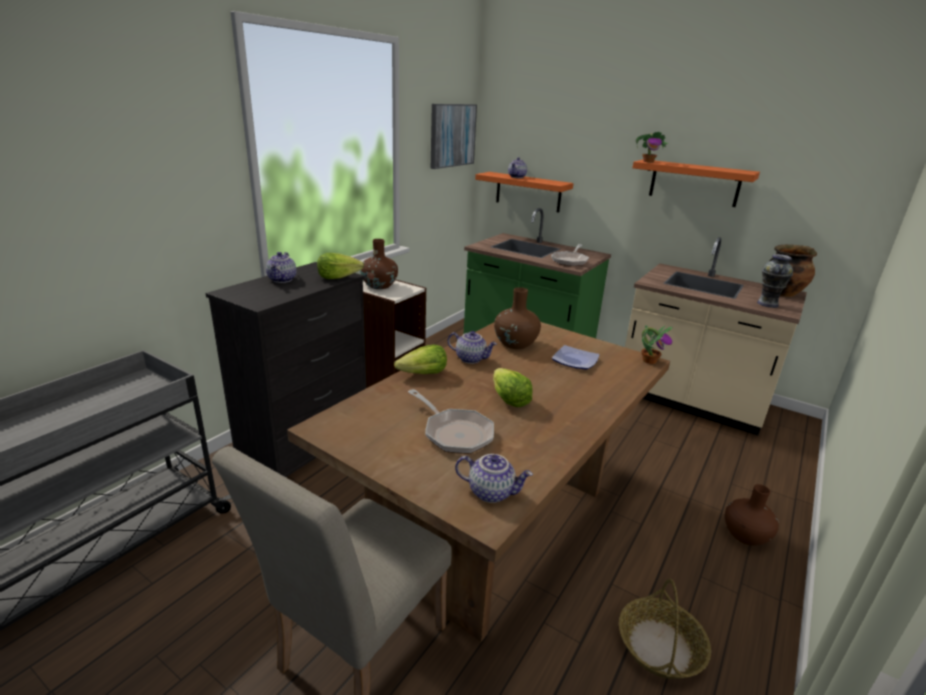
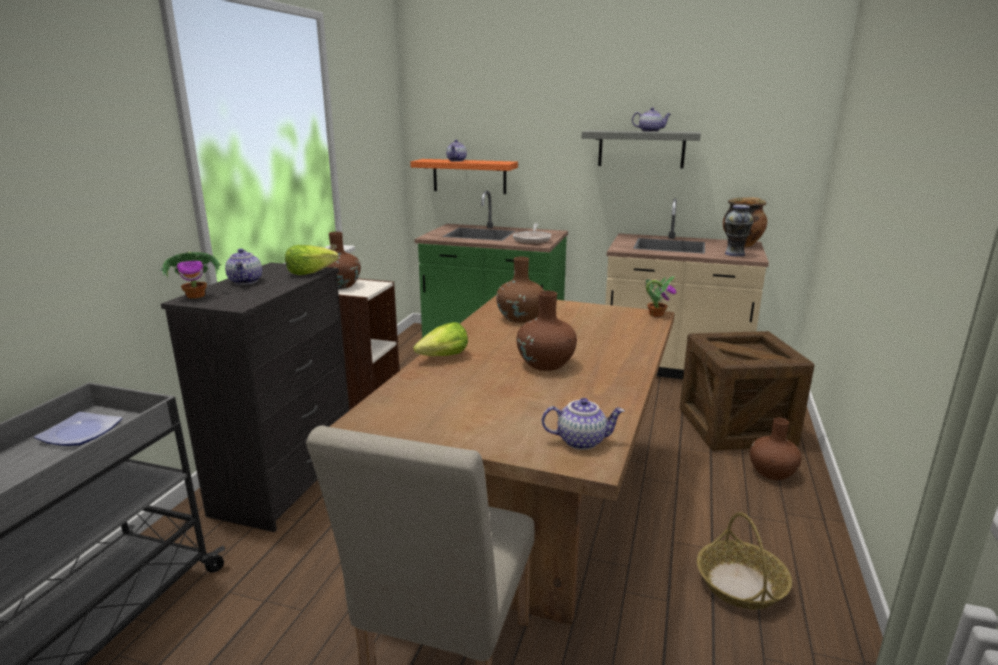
camera: 15 degrees left, 5 degrees down
frying pan [408,389,494,454] -> none
picture [431,104,477,169] -> none
teapot [448,331,497,364] -> teapot moved to [632,108,671,132]
lettuce [493,368,533,407] -> brown vase [516,291,577,371]
plate [552,345,600,370] -> plate moved to [34,412,122,446]
orange shelf [633,160,760,207] -> grey shelf [582,130,701,168]
potted plant [636,132,669,163] -> potted plant moved to [159,252,221,299]
none -> crate [680,331,815,451]

